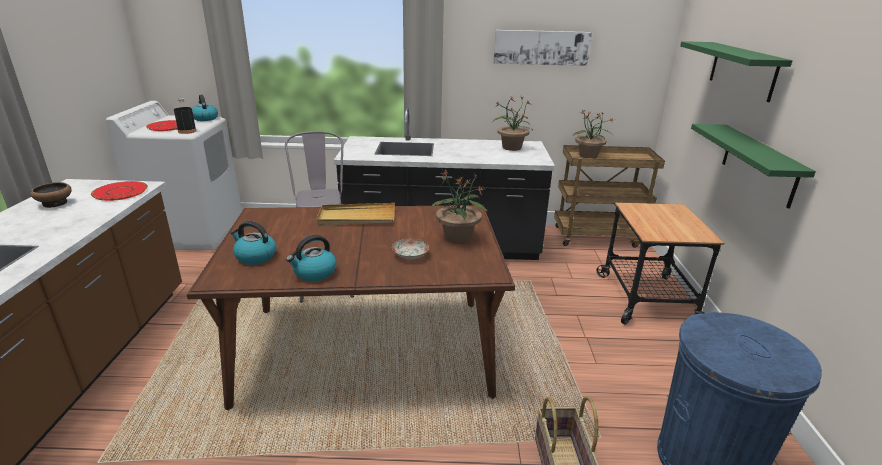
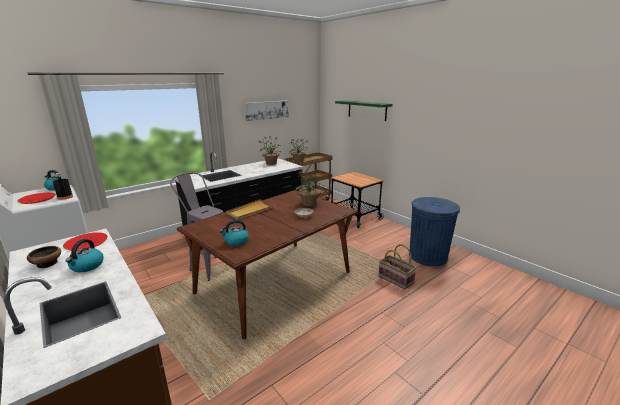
camera: 40 degrees left, 5 degrees down
kettle [286,235,336,281] -> kettle moved to [66,239,104,273]
green shelf [691,124,816,209] -> none

